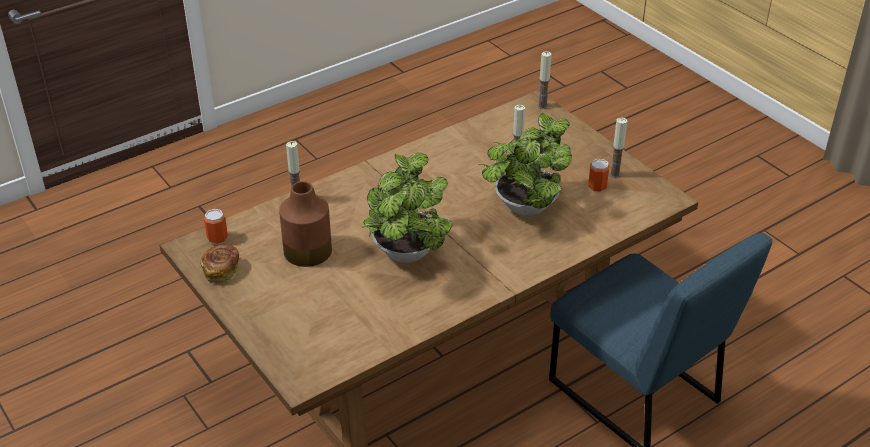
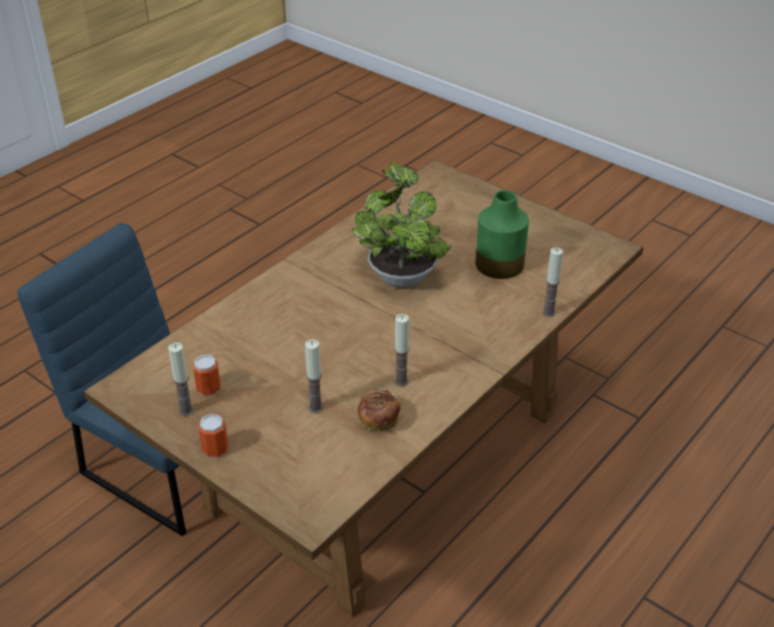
camera: 165 degrees right, 0 degrees up
bread [200,244,239,283] -> bread moved to [358,387,401,431]
can [204,209,228,244] -> can moved to [198,414,228,458]
brown vase [279,181,332,267] -> green vase [475,190,529,279]
potted plant [477,113,572,216] -> none
candle [537,51,551,109] -> candle moved to [394,314,409,387]

